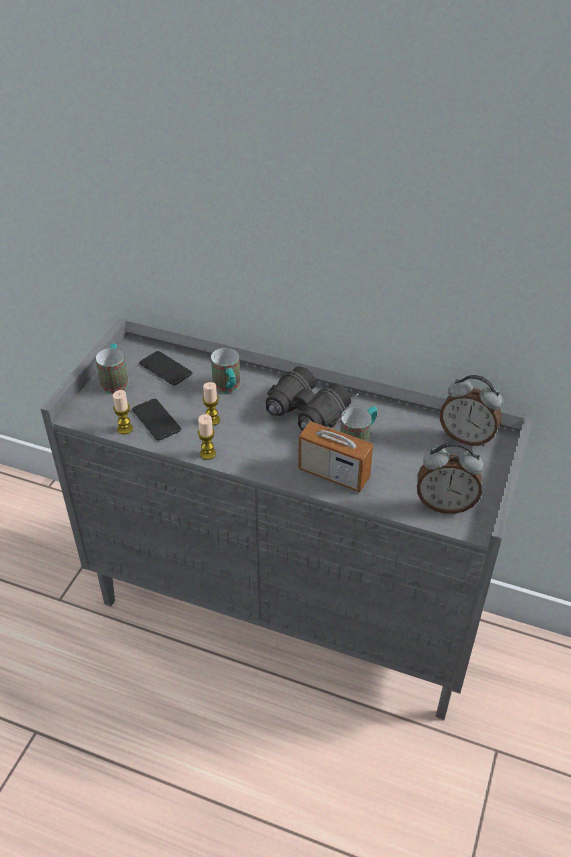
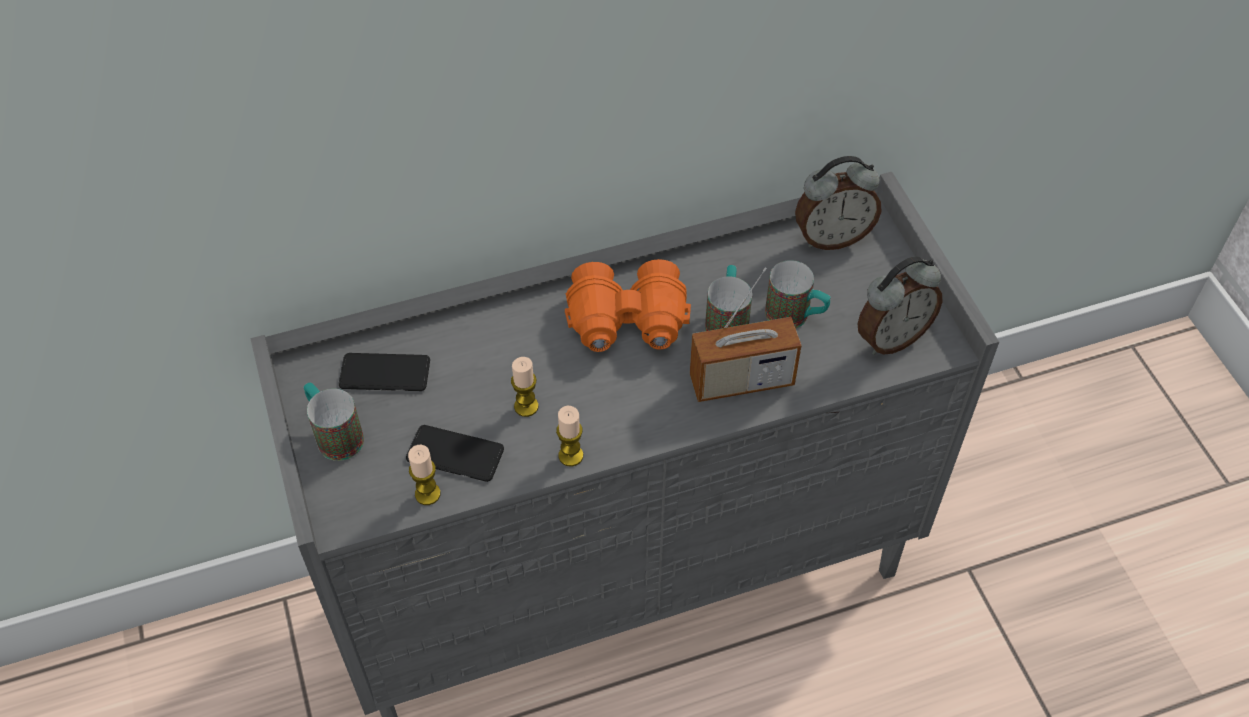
camera: 40 degrees left, 10 degrees up
mug [211,348,240,393] -> mug moved to [765,260,831,328]
black binoculars [266,366,351,431] -> orange binoculars [565,259,691,352]

